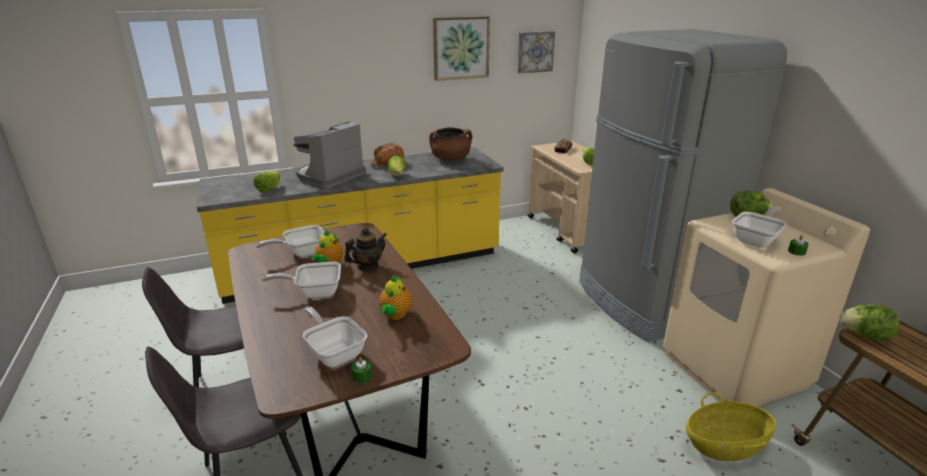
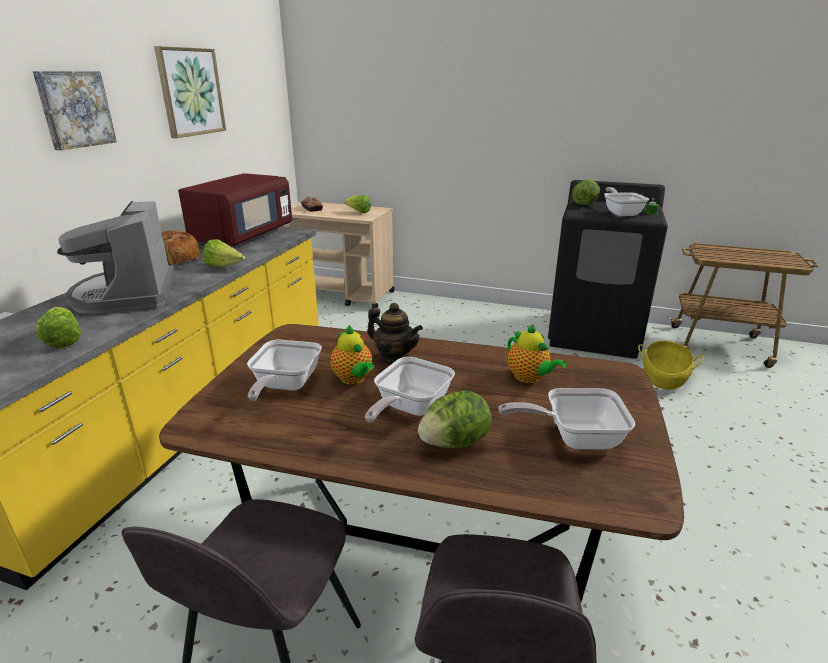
camera: 50 degrees left, 0 degrees up
teapot [344,227,387,271] -> teapot turned 120 degrees clockwise [367,303,423,364]
green candle [351,357,372,383] -> none
brown cooking pot [429,127,472,161] -> red microwave [178,173,292,246]
picture [517,31,555,73] -> picture moved to [33,71,117,150]
grey fridge [579,29,787,342] -> none
beige washing machine [663,188,870,406] -> black washing machine [548,180,668,359]
lettuce [839,304,900,340] -> lettuce moved to [418,391,492,448]

